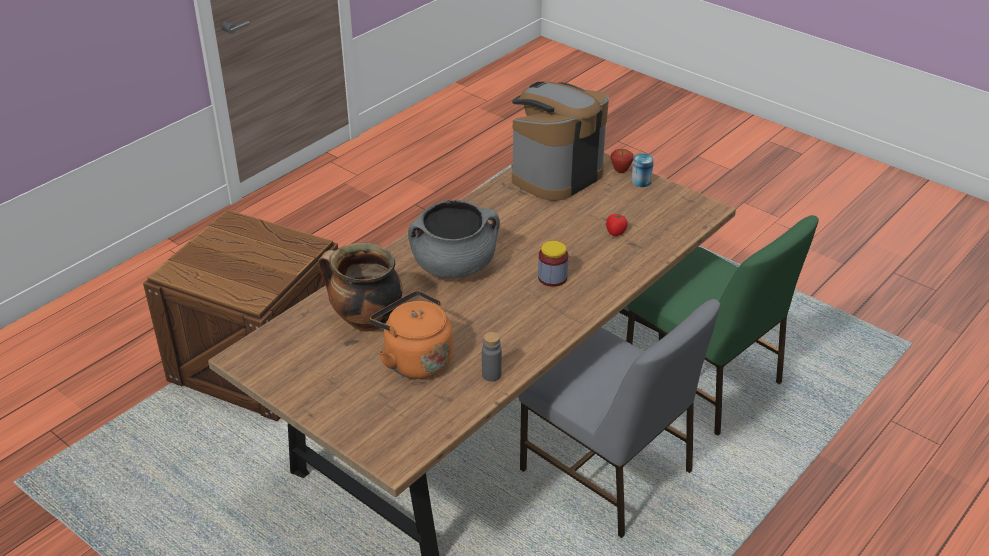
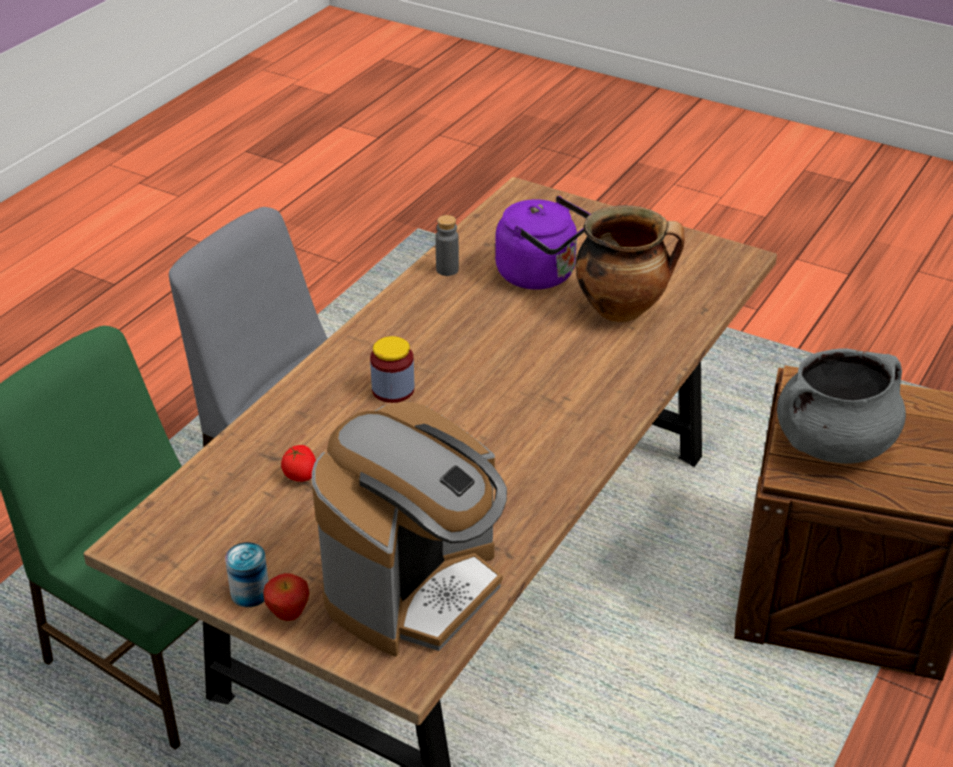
camera: 170 degrees right, 0 degrees up
orange kettle [370,291,453,379] -> purple kettle [495,196,590,290]
grey cooking pot [408,200,500,278] -> grey cooking pot moved to [777,348,906,464]

